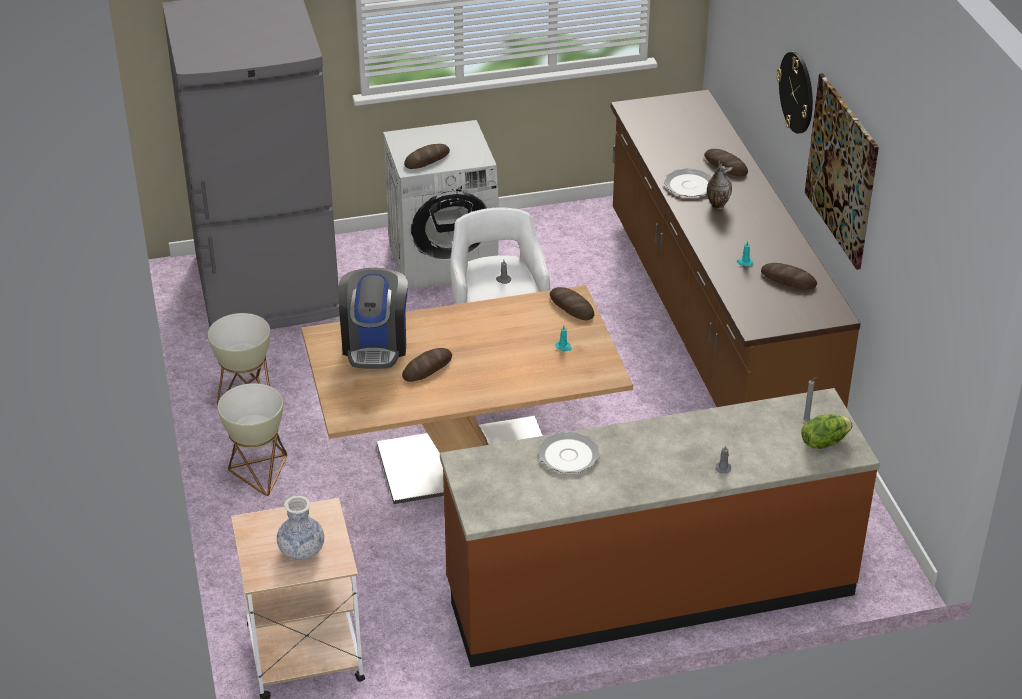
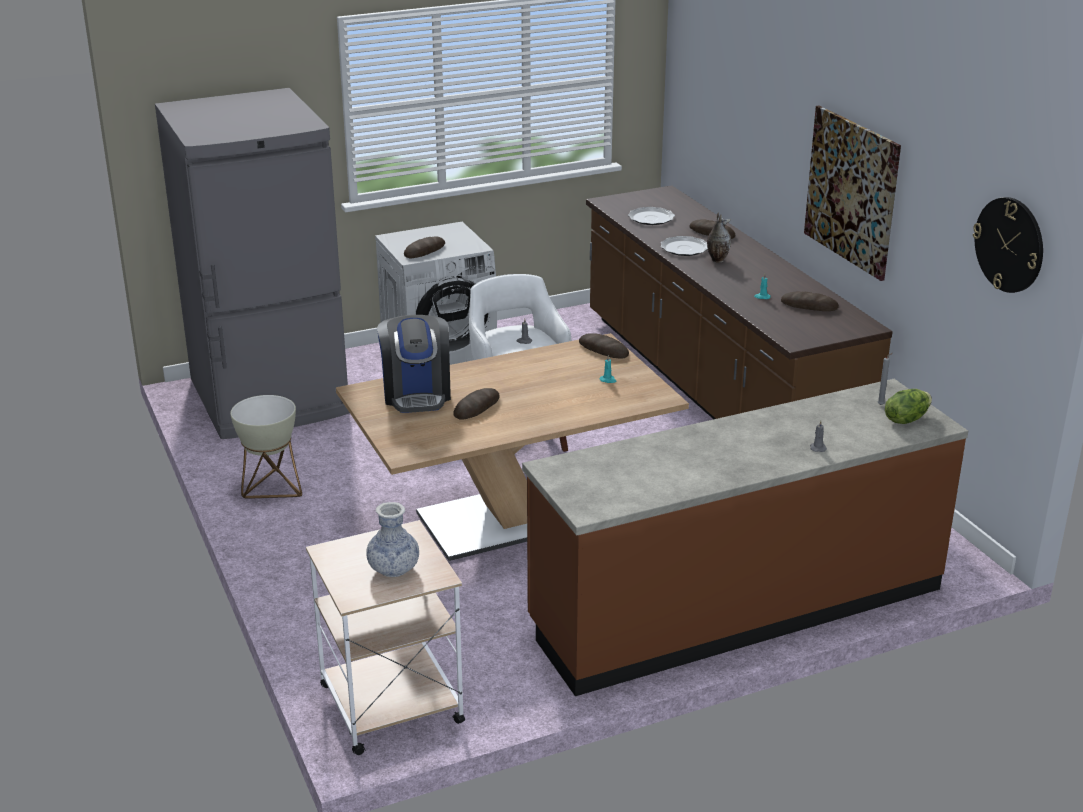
camera: 10 degrees left, 10 degrees down
planter [217,383,287,496] -> none
plate [538,432,600,473] -> plate moved to [628,207,675,225]
wall clock [777,52,813,134] -> wall clock moved to [973,197,1043,293]

